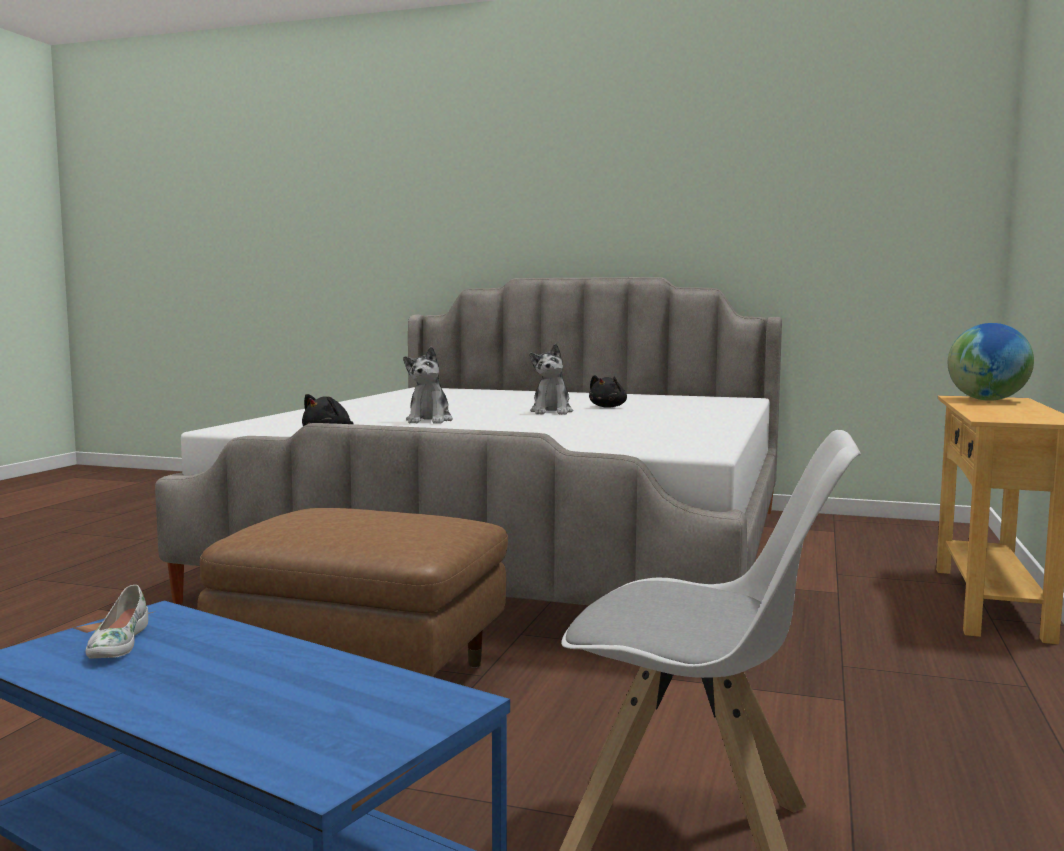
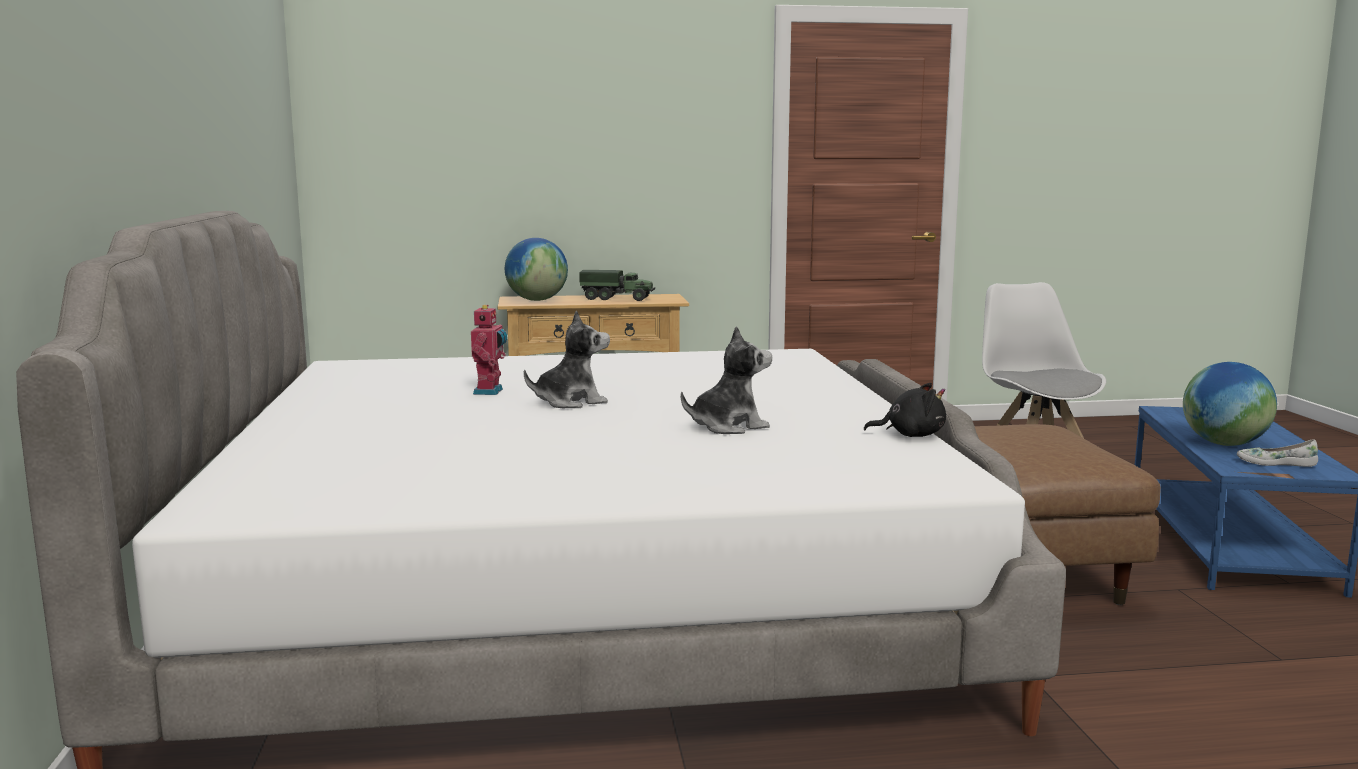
camera: 115 degrees left, 5 degrees up
white shoe [86,585,148,659] -> white shoe turned 135 degrees counterclockwise [1237,440,1318,467]
black plush toy [589,375,627,408] -> toy robot [471,305,507,395]
none -> toy truck [580,270,655,301]
none -> globe [1183,362,1277,446]

